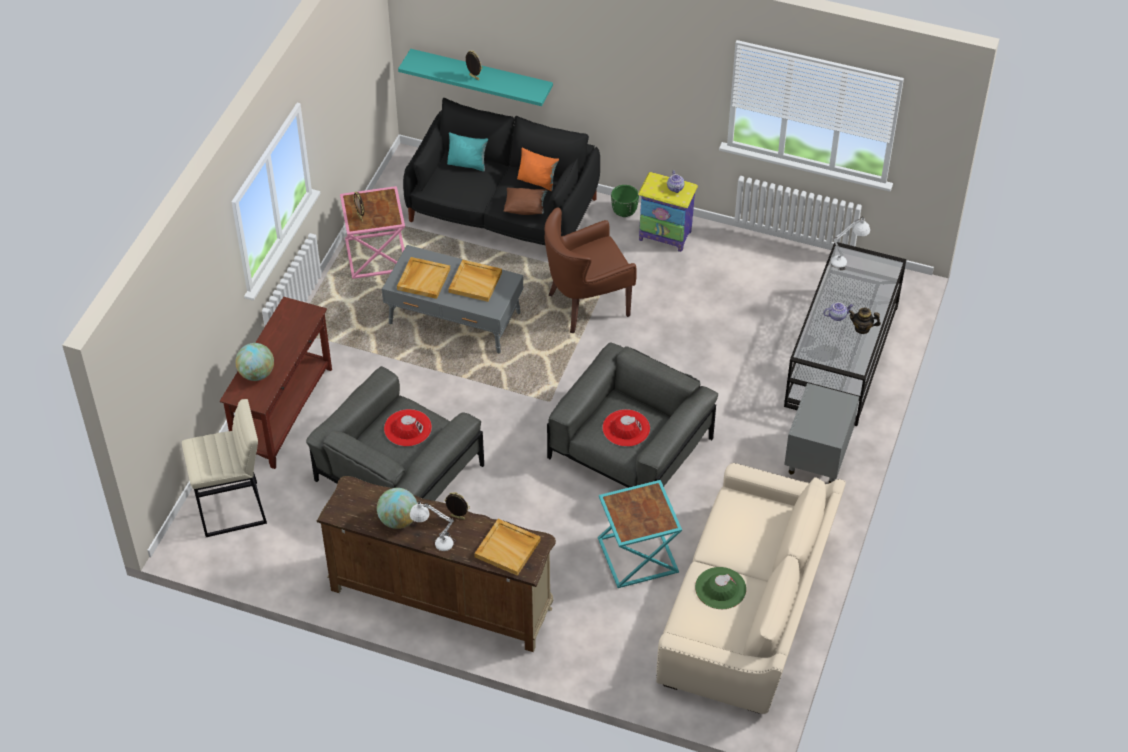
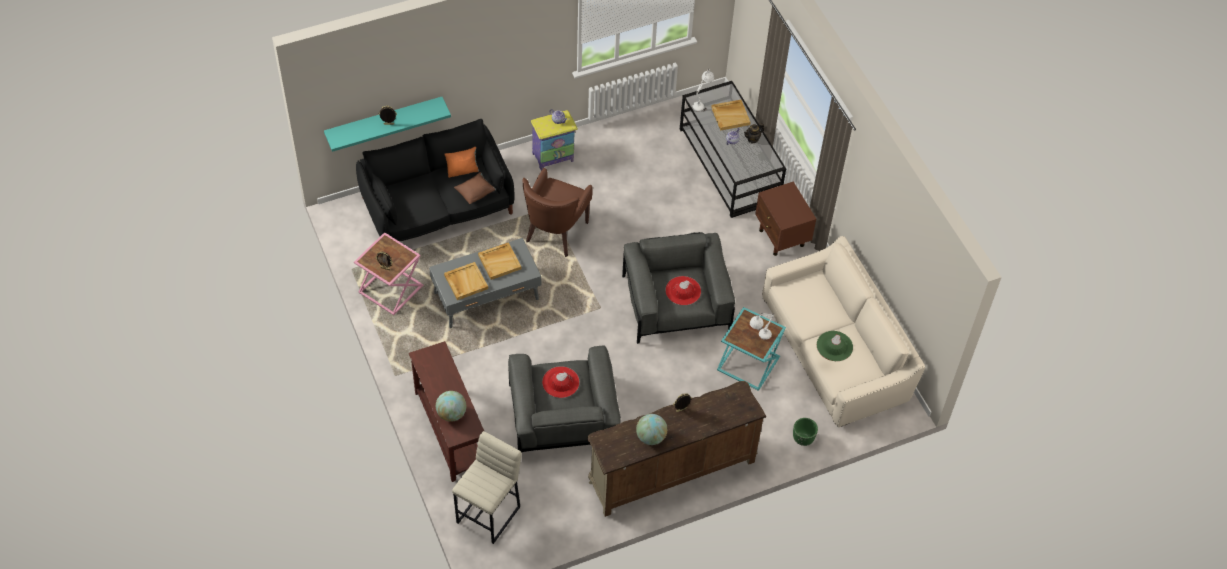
camera: 45 degrees left, 5 degrees up
white table lamp [410,501,455,551] -> white table lamp moved to [750,313,775,340]
turquoise pillow [447,132,488,172] -> none
beige tray [474,519,541,576] -> beige tray moved to [711,100,751,131]
green planter [611,185,639,217] -> green planter moved to [793,418,818,446]
grey nightstand [784,383,859,483] -> brown nightstand [755,182,816,256]

